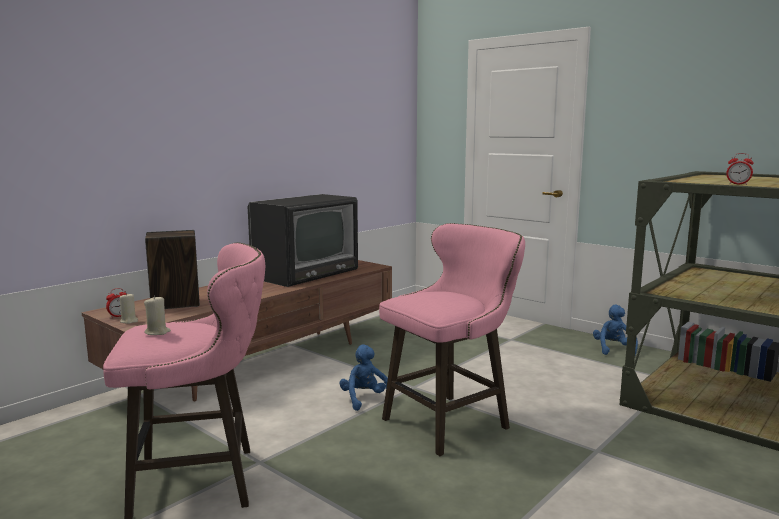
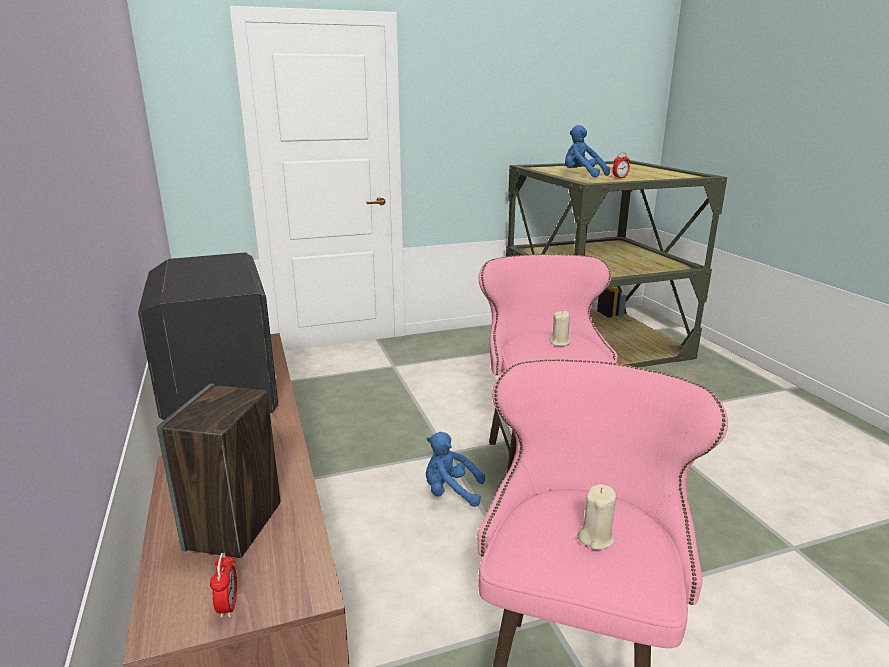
camera: 60 degrees left, 10 degrees up
beige candle [120,293,138,324] -> beige candle moved to [549,310,571,346]
blue plush toy [593,305,638,355] -> blue plush toy moved to [565,125,610,177]

